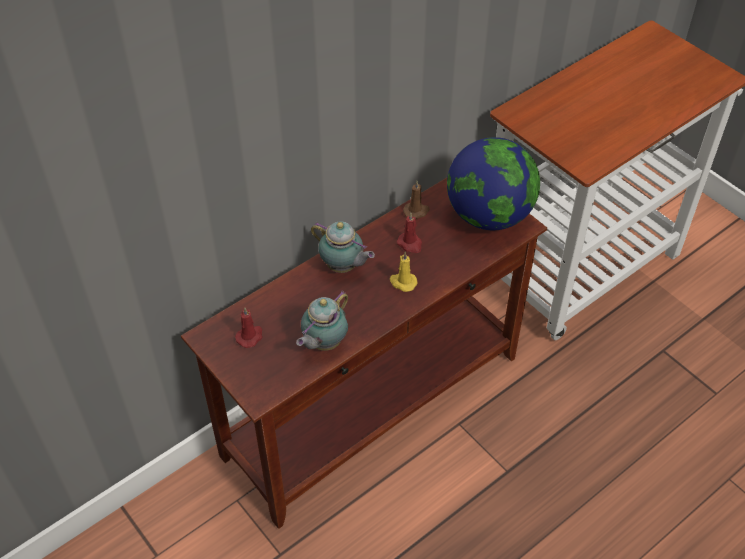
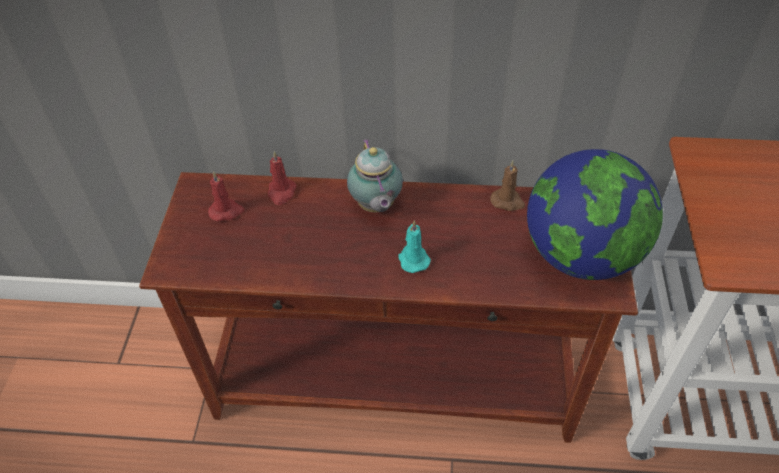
camera: 45 degrees right, 0 degrees up
teapot [296,291,348,351] -> none
yellow candle [390,252,418,292] -> turquoise candle [398,221,431,273]
red candle [397,213,422,253] -> red candle moved to [268,151,297,205]

